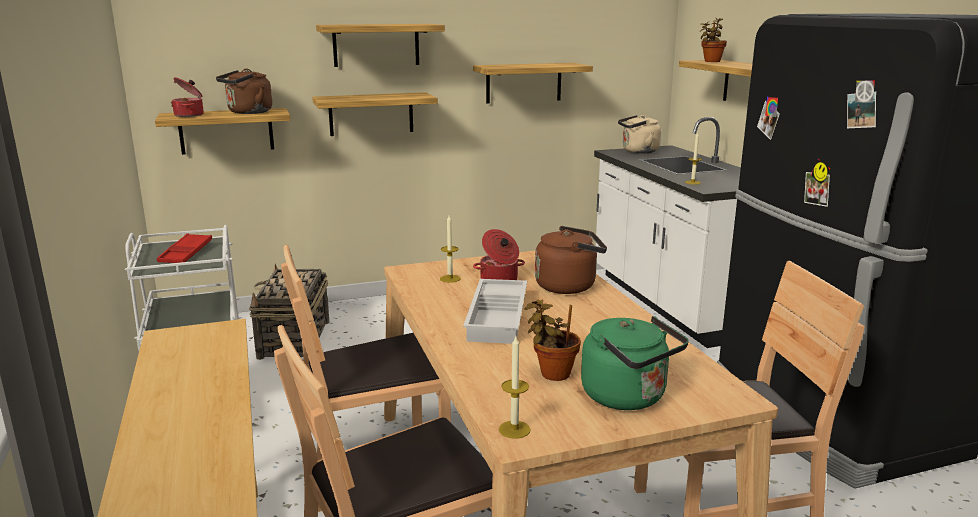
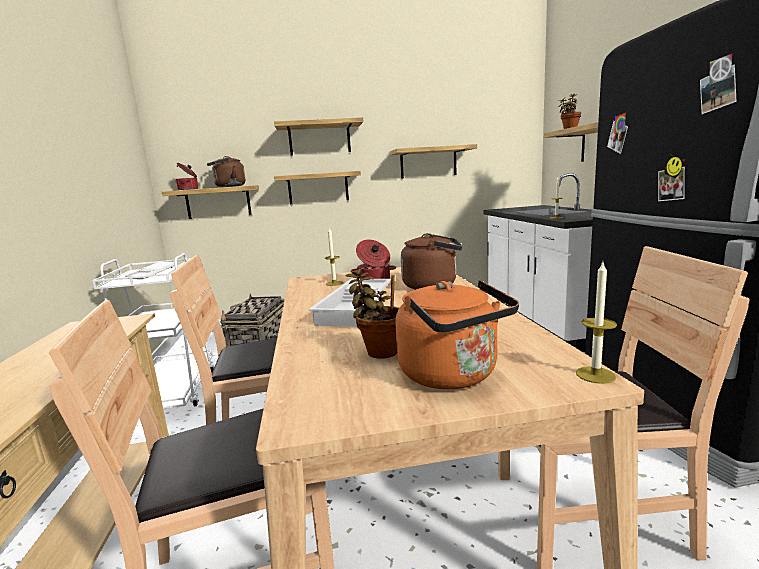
camera: 10 degrees right, 5 degrees down
red tray [157,233,212,263] -> white tray [125,261,175,279]
candle [499,337,531,439] -> candle moved to [576,262,617,384]
green kettle [581,316,689,410] -> orange kettle [395,280,519,389]
beige kettle [618,115,661,153] -> none

